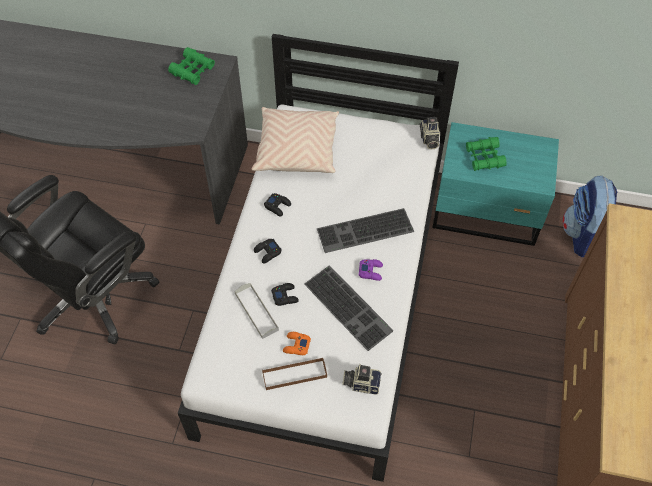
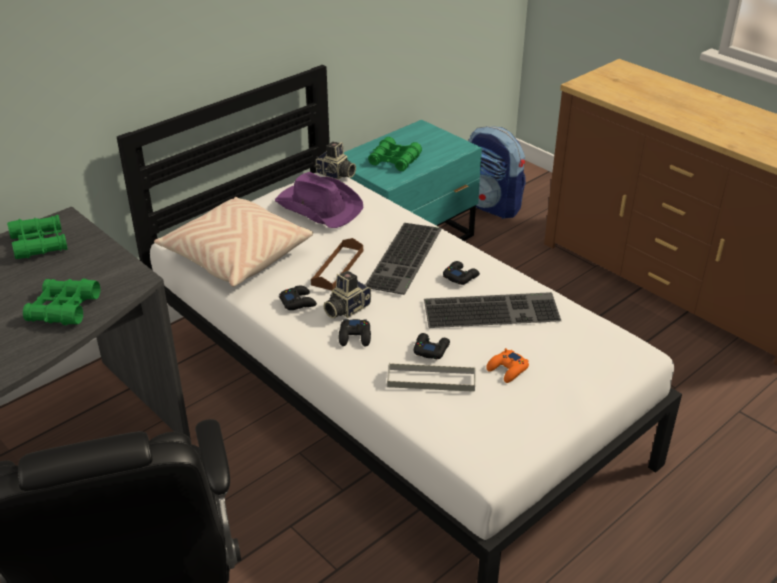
camera: 55 degrees left, 20 degrees down
brown tray [262,357,327,390] -> brown tray moved to [311,238,363,290]
camera [343,364,382,395] -> camera moved to [324,271,371,318]
purple game controller [359,259,383,281] -> black game controller [443,261,480,285]
none -> green binoculars [23,279,101,325]
none -> purple hat [275,172,364,228]

